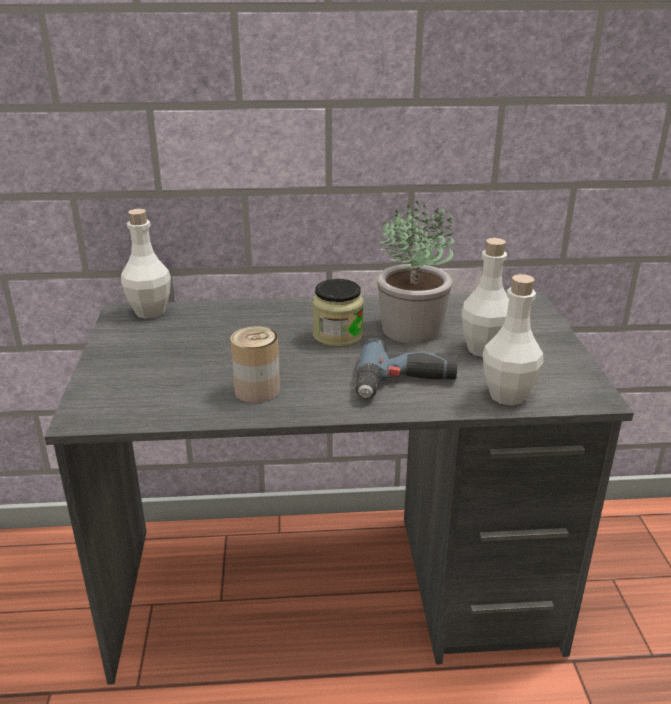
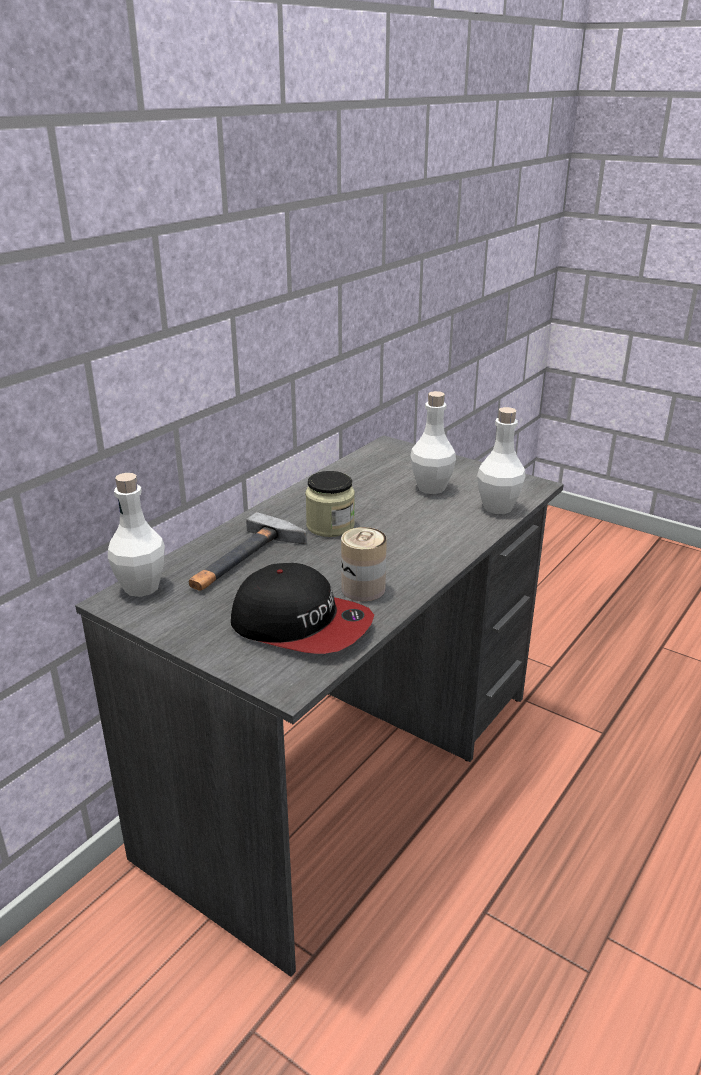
camera: 50 degrees left, 0 degrees up
power drill [356,338,458,399] -> none
potted plant [377,201,454,343] -> none
none -> hammer [189,512,307,591]
none -> cap [231,563,374,654]

